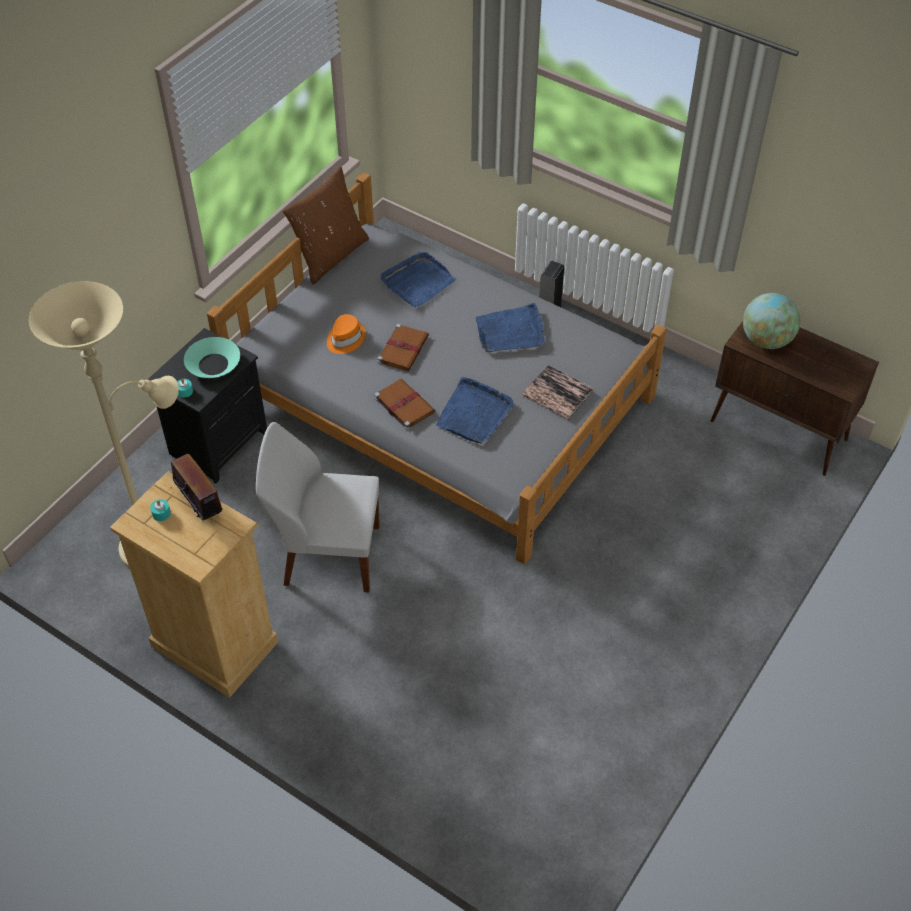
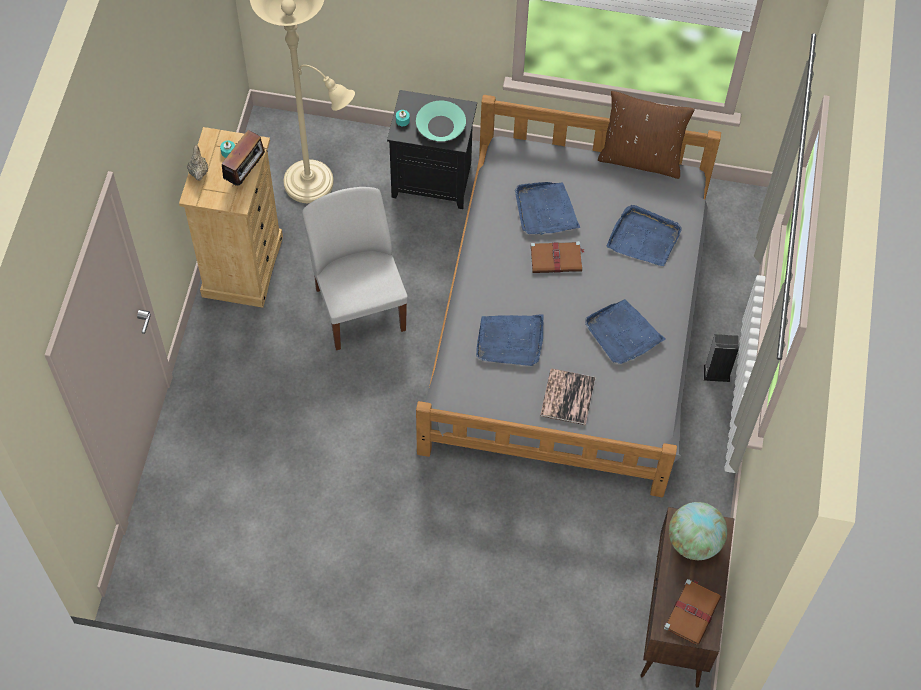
camera: 65 degrees right, 10 degrees up
orange hat [327,314,366,354] -> blue tray [515,182,580,235]
brown book [374,379,435,430] -> brown book moved to [664,579,721,645]
none -> beige teapot [187,145,208,181]

